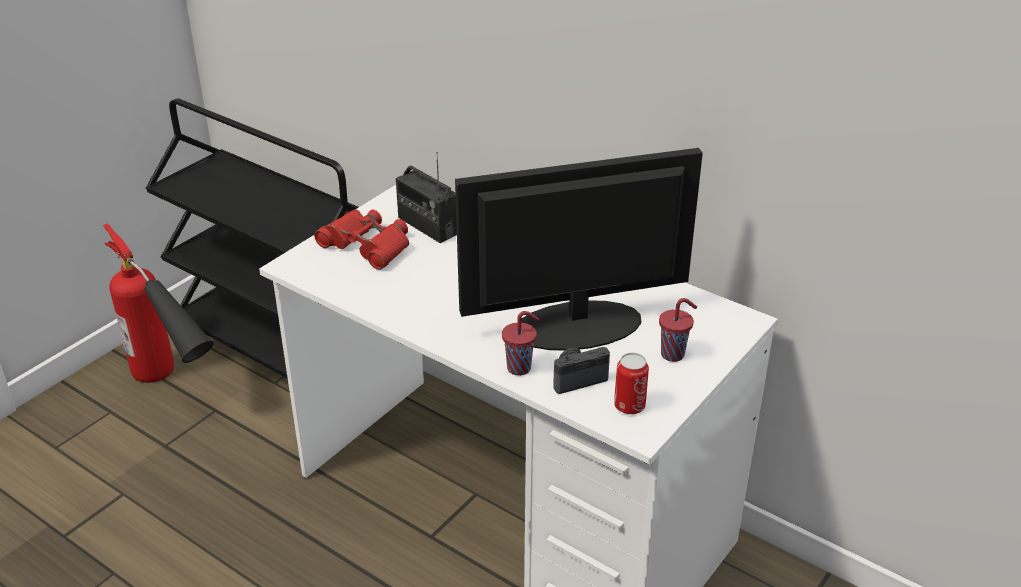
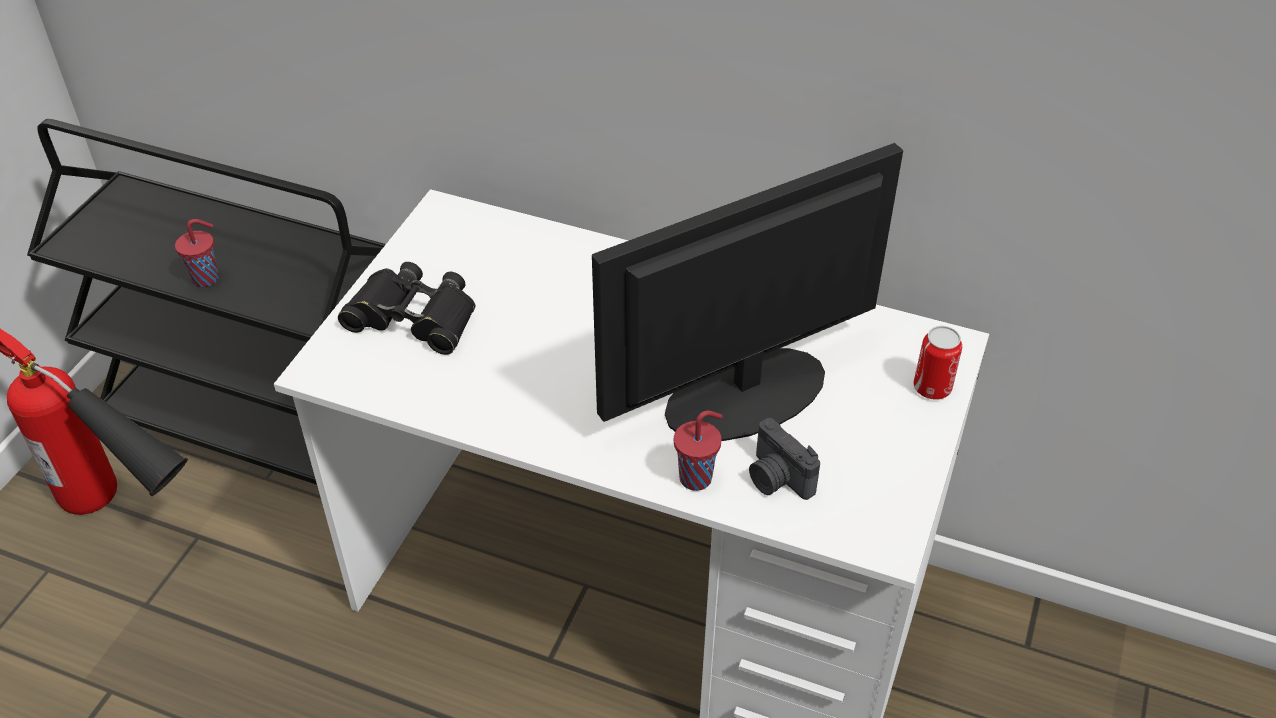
camera: 15 degrees left, 10 degrees up
red binoculars [314,209,409,270] -> black binoculars [338,262,475,355]
radio [396,152,457,243] -> none
camera [553,347,610,394] -> camera turned 90 degrees counterclockwise [749,418,820,500]
can [614,353,649,414] -> can moved to [914,326,962,400]
red cup [659,298,697,362] -> red cup moved to [175,219,218,287]

